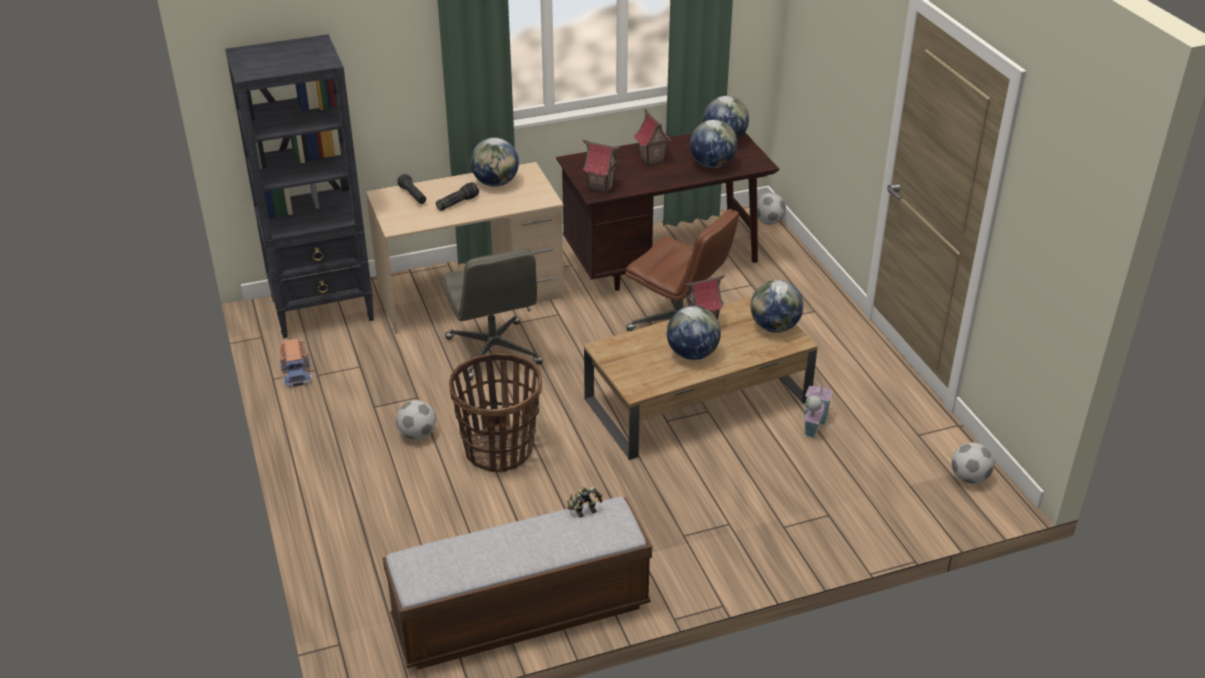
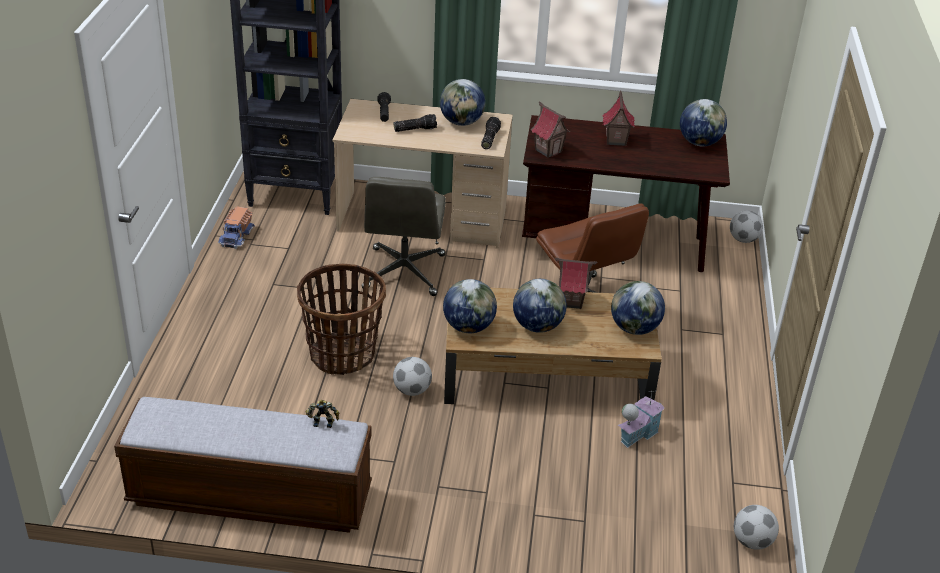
camera: 25 degrees right, 0 degrees up
football [396,400,436,440] -> football moved to [393,357,432,396]
globe [690,120,737,168] -> globe moved to [443,279,497,333]
none -> flashlight [481,117,501,149]

